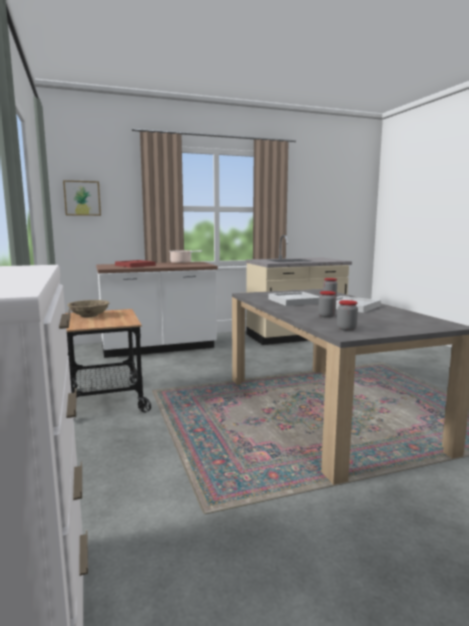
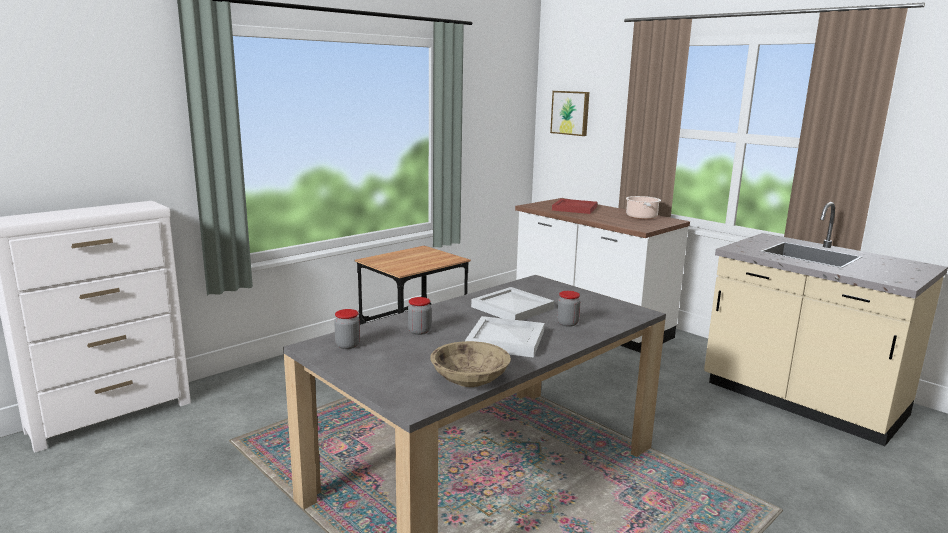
camera: 65 degrees right, 5 degrees up
beige bowl [67,300,110,317] -> beige bowl moved to [431,341,511,387]

